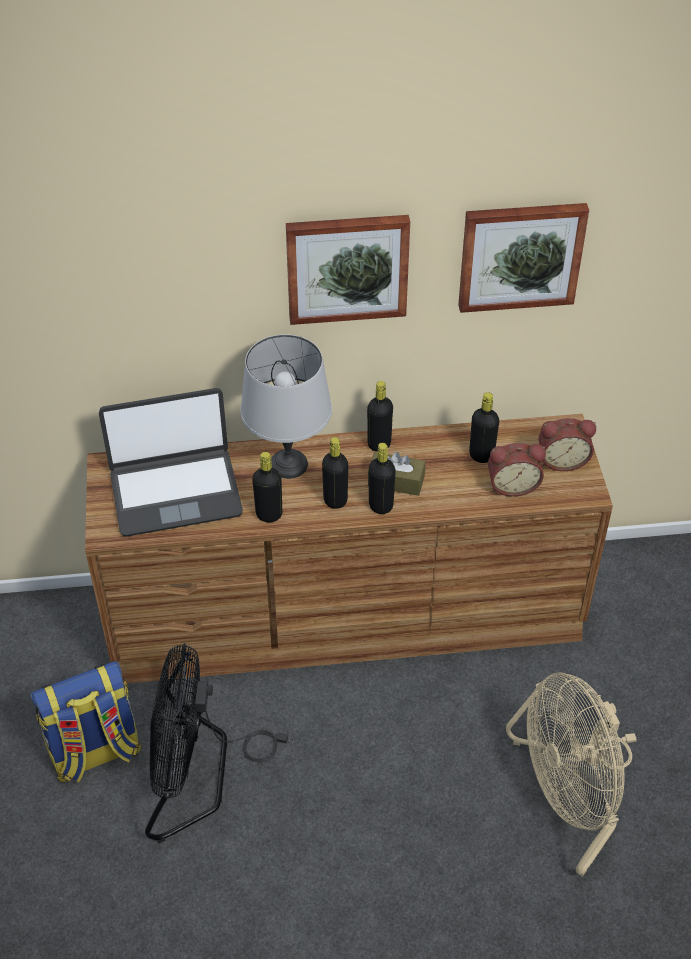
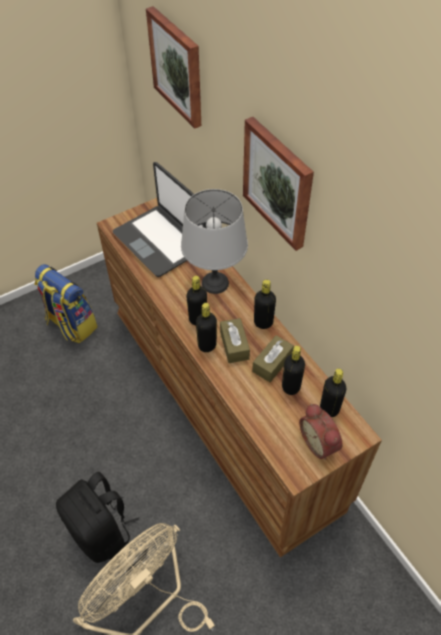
camera: 65 degrees right, 5 degrees up
black fan [145,643,291,844] -> none
black bottle [252,452,282,522] -> black bottle moved to [320,368,346,417]
picture [458,203,589,313] -> picture moved to [146,6,201,129]
alarm clock [488,443,546,497] -> none
none -> black backpack [56,472,139,563]
none -> brown tissue box [252,335,294,382]

